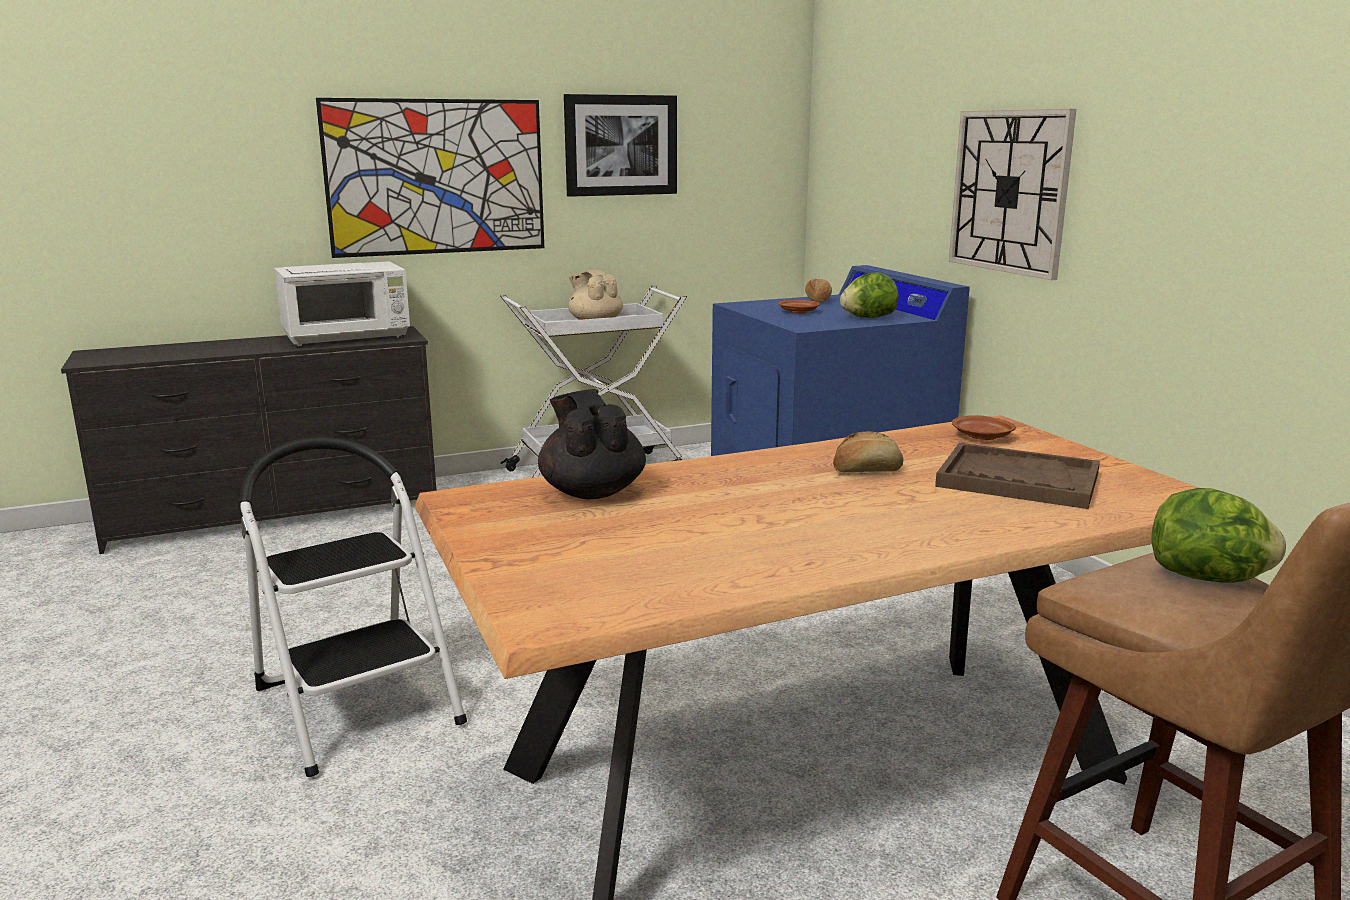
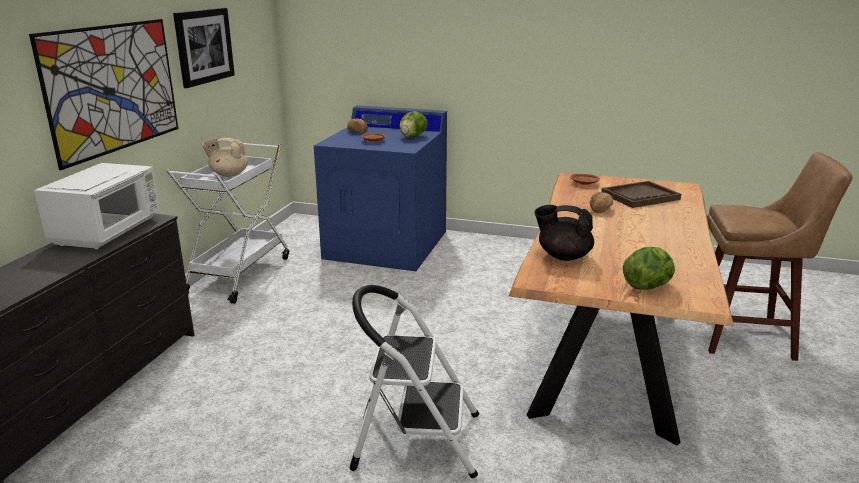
camera: 50 degrees left, 5 degrees up
wall clock [949,109,1076,280] -> none
lettuce [1152,488,1286,583] -> lettuce moved to [623,247,675,290]

